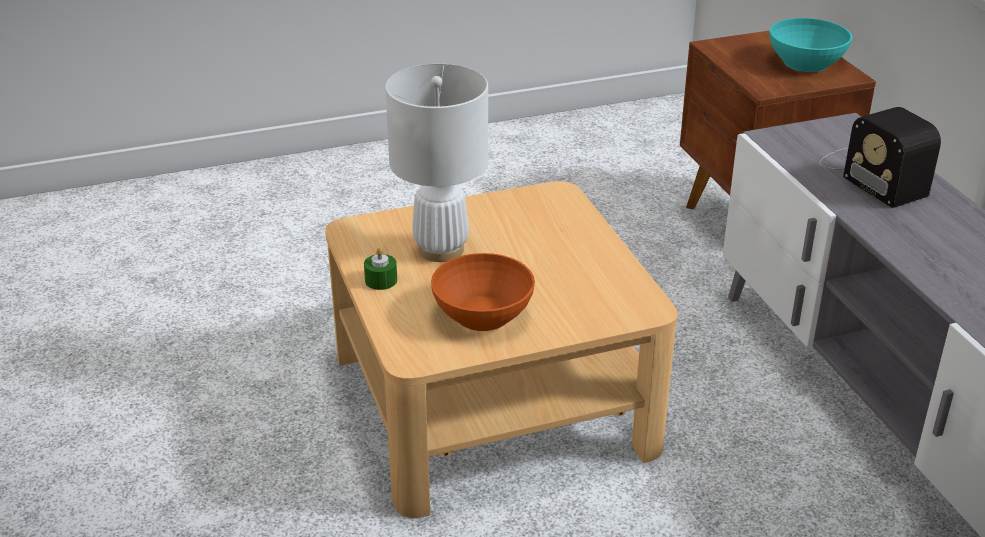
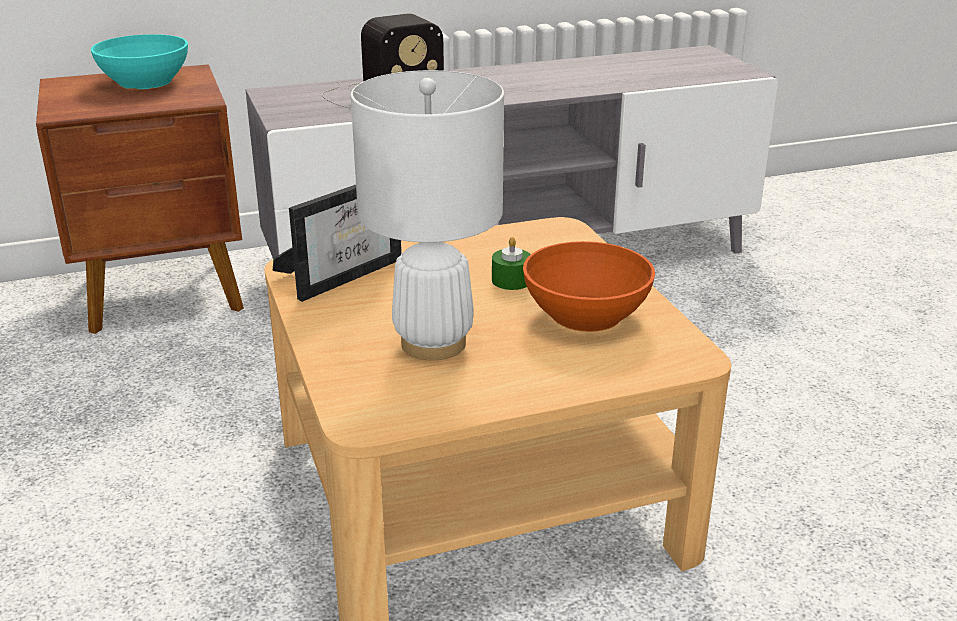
camera: 90 degrees left, 5 degrees down
green candle [364,248,397,290] -> green candle moved to [492,237,531,290]
none -> picture frame [273,185,402,302]

